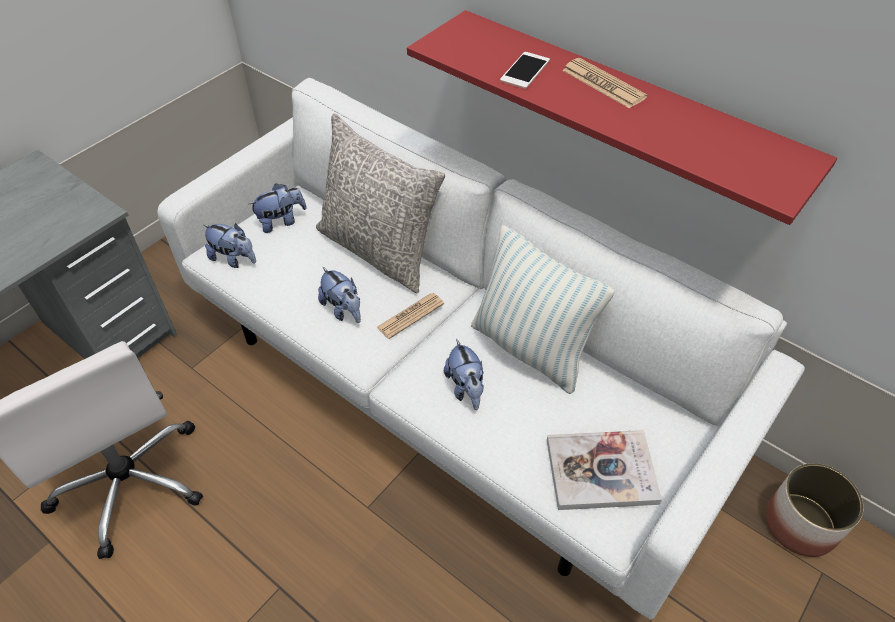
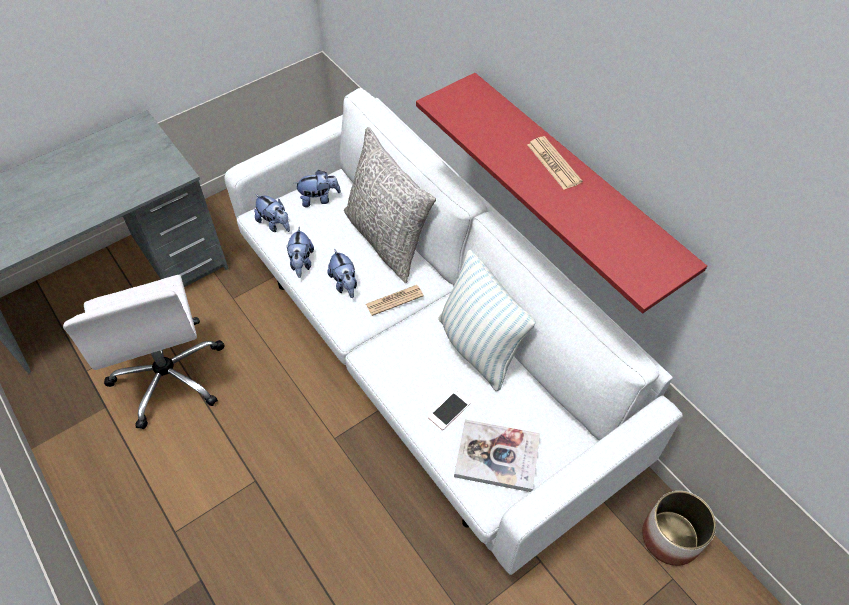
camera: 15 degrees right, 5 degrees up
plush toy [444,338,484,410] -> plush toy moved to [287,227,314,278]
phone [500,52,550,89] -> phone moved to [428,391,471,430]

